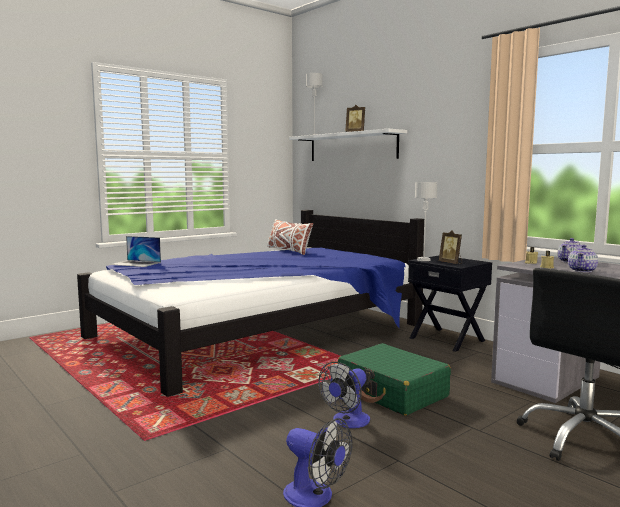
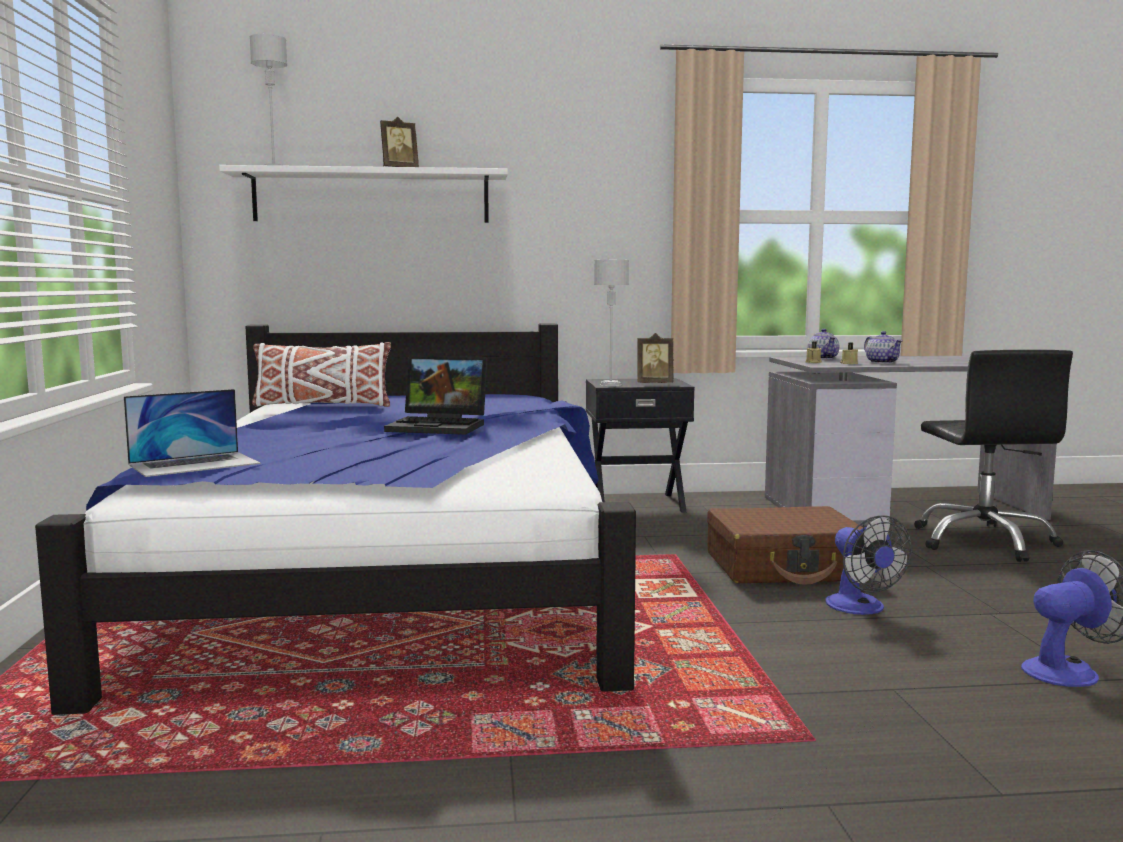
camera: 55 degrees left, 0 degrees up
green suitcase [338,343,451,416] -> brown suitcase [707,506,863,585]
none -> laptop [384,356,488,435]

